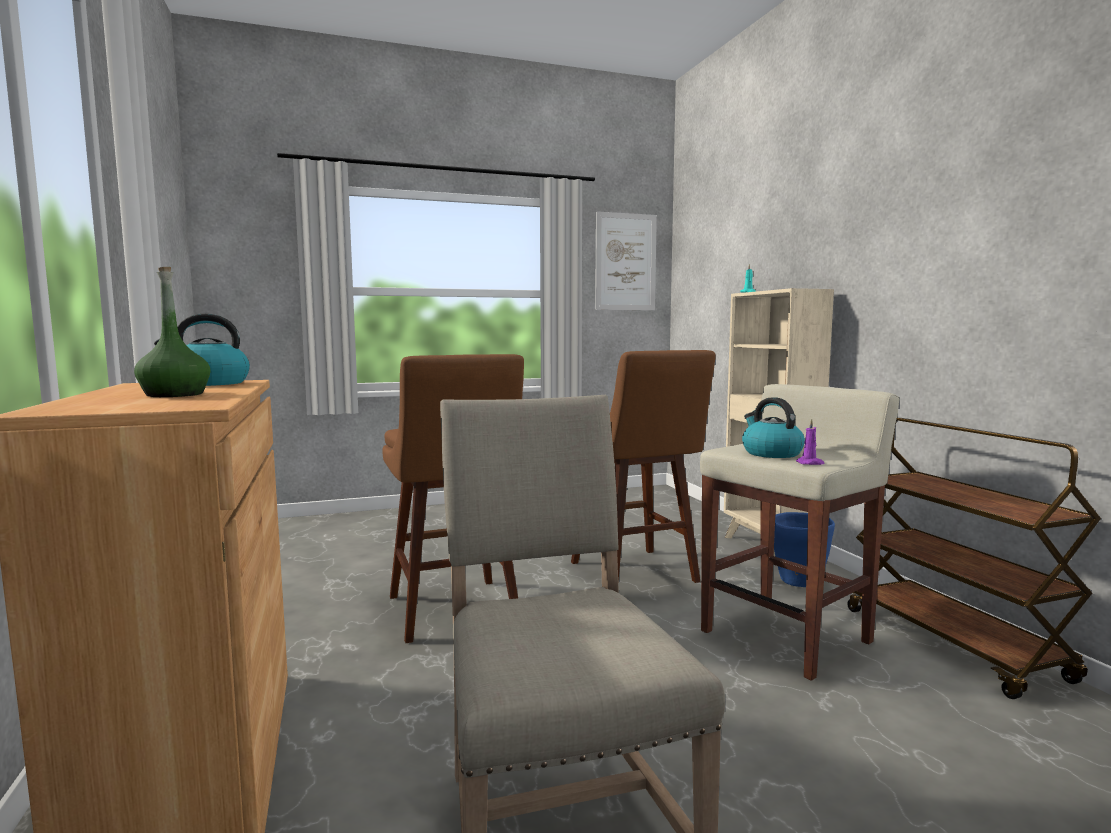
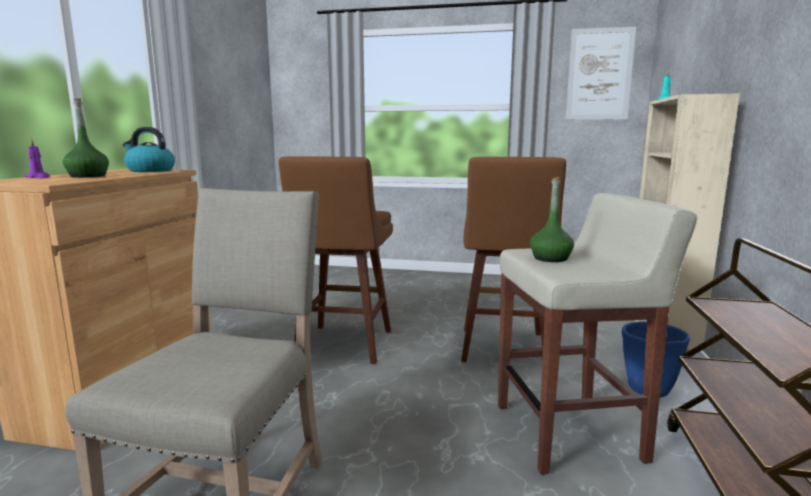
camera: 30 degrees right, 5 degrees up
kettle [742,397,805,458] -> green bottle [530,177,574,262]
purple candle [796,419,825,465] -> purple candle moved to [24,138,50,178]

